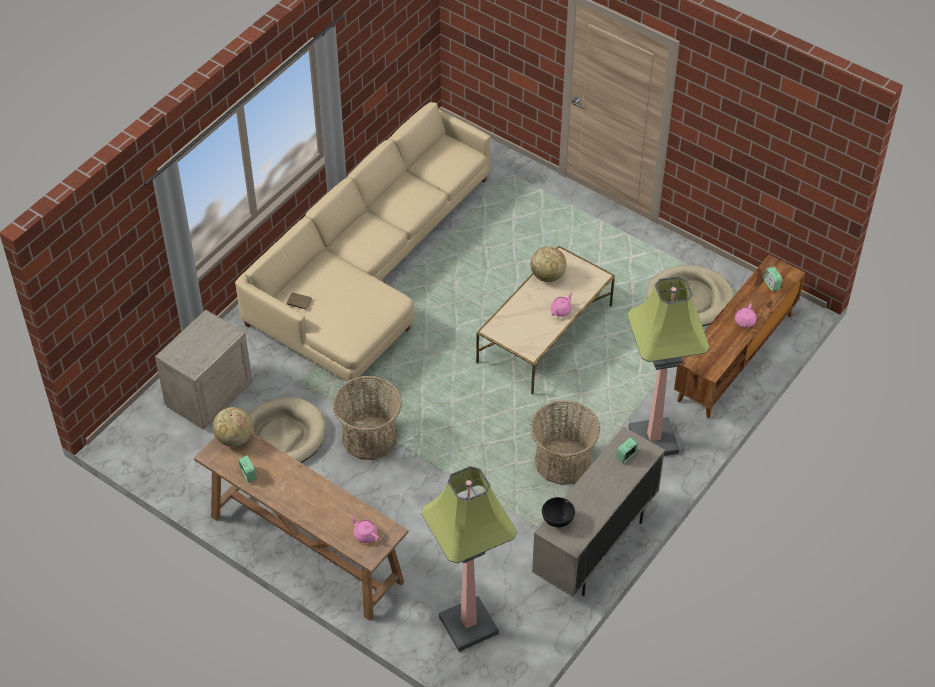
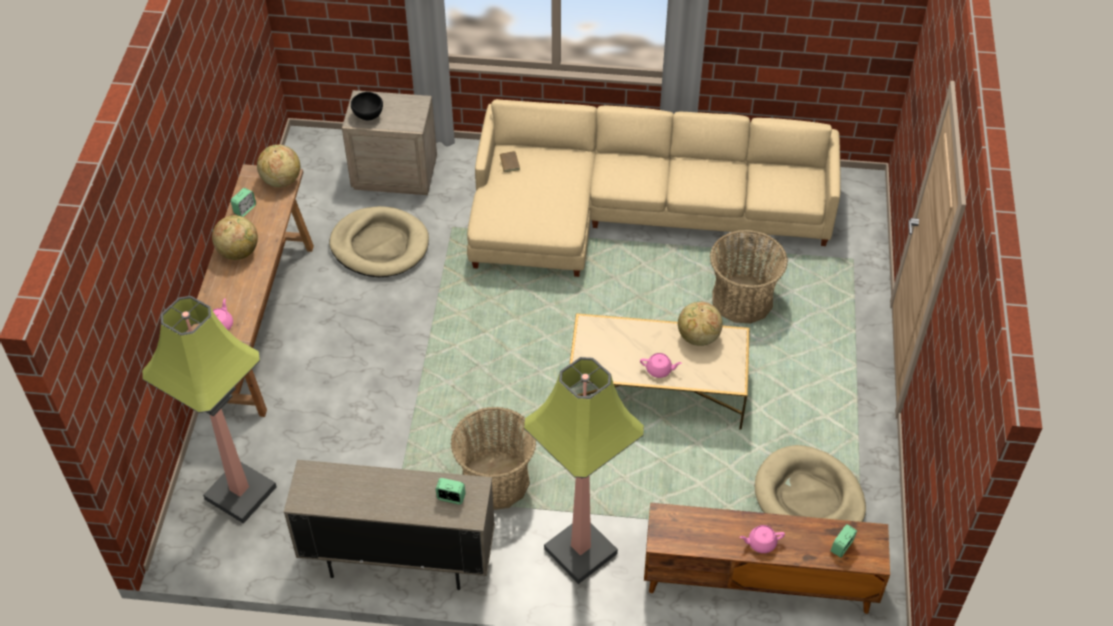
camera: 60 degrees right, 0 degrees up
basket [333,376,402,460] -> basket moved to [710,230,788,323]
black bowl [542,497,575,527] -> black bowl moved to [351,92,383,120]
none -> globe [212,215,258,260]

